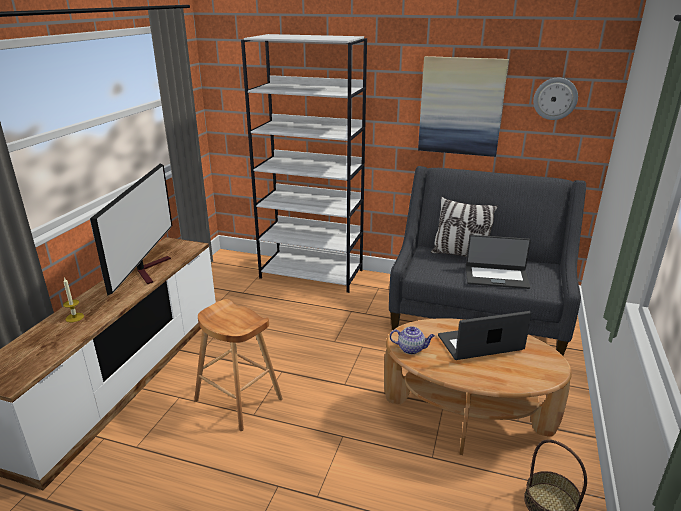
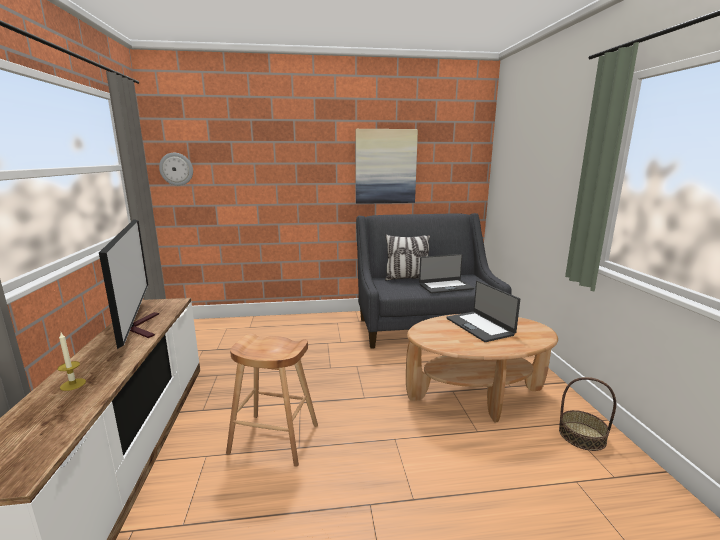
camera: 25 degrees left, 10 degrees down
white bookcase [241,34,367,293] -> none
teapot [390,326,435,354] -> none
laptop [438,311,532,360] -> laptop turned 75 degrees counterclockwise [446,280,520,342]
wall clock [533,78,578,120] -> wall clock moved to [159,153,193,186]

